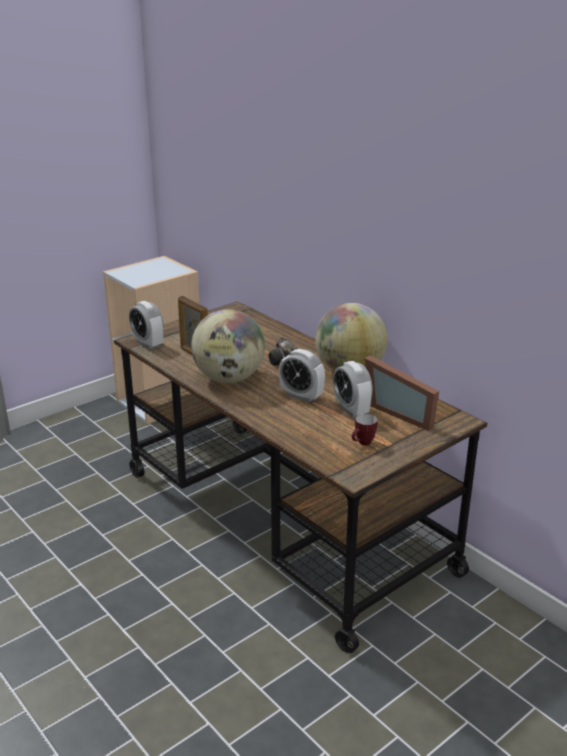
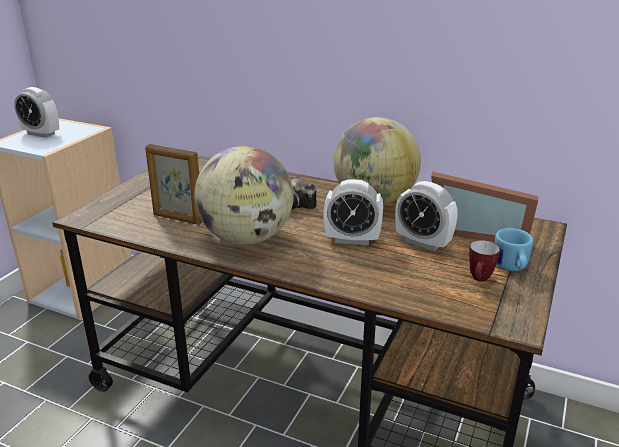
camera: 25 degrees left, 0 degrees up
alarm clock [129,301,164,349] -> alarm clock moved to [14,87,59,138]
none -> blue mug [494,228,533,271]

